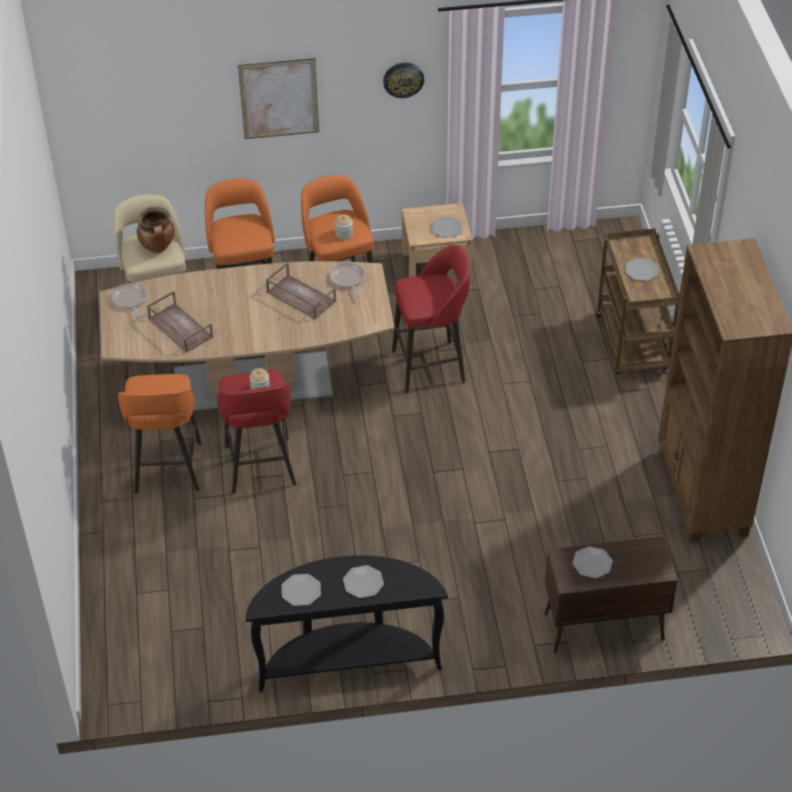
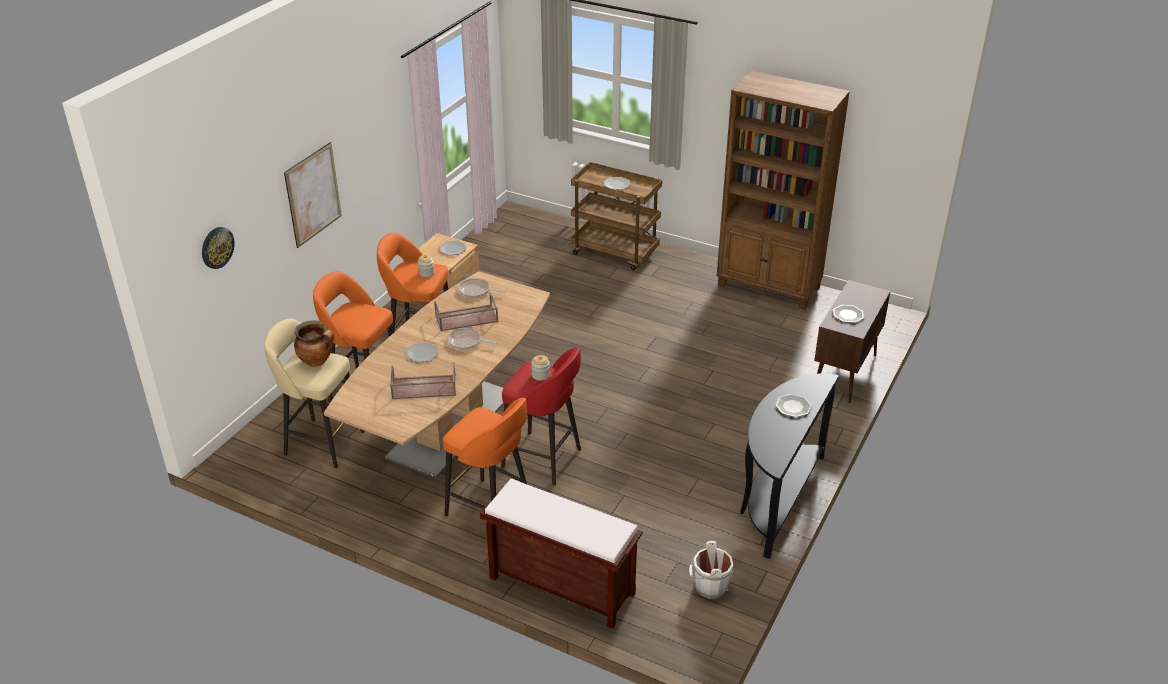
camera: 55 degrees left, 10 degrees down
frying pan [111,283,147,319] -> frying pan moved to [448,328,498,350]
plate [281,574,321,606] -> plate moved to [406,342,439,363]
wall clock [383,63,424,98] -> wall clock moved to [202,227,235,269]
red stool [392,245,470,393] -> none
none -> brown bench [480,479,643,629]
none -> white bucket [689,541,733,599]

